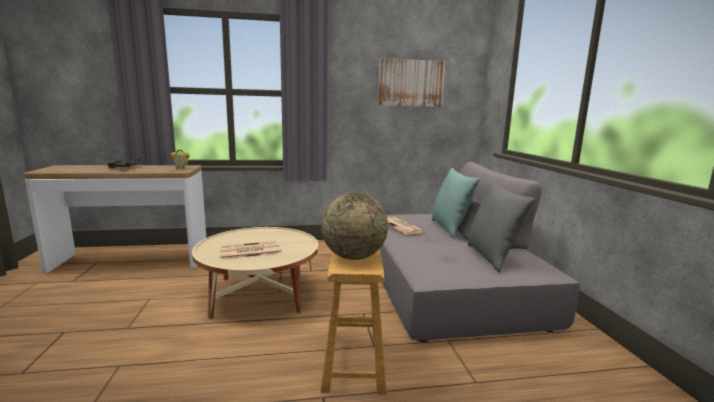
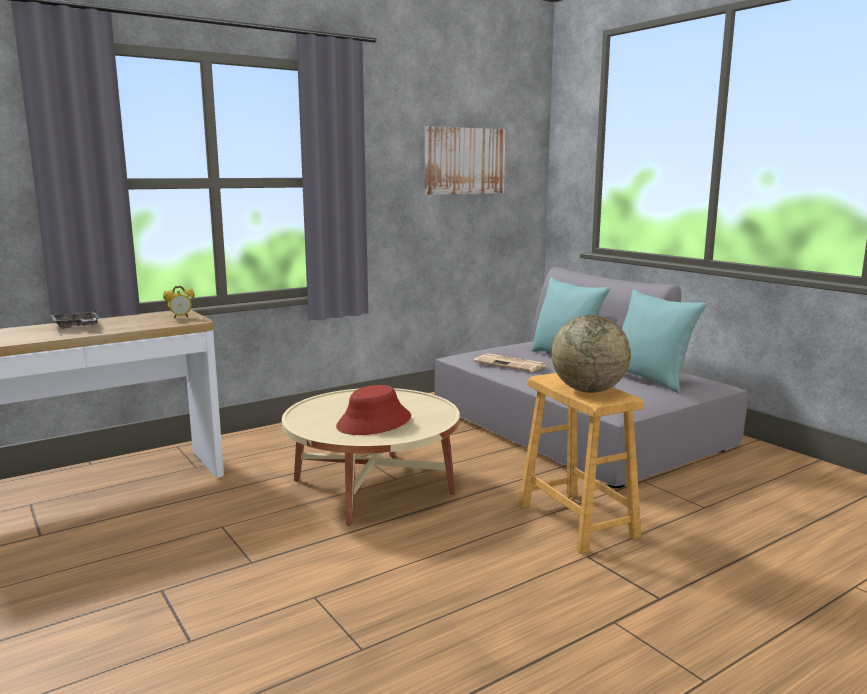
camera: 25 degrees left, 0 degrees up
newspaper [219,241,282,260] -> red hat [336,385,411,435]
grey pillow [467,181,535,272] -> turquoise pillow [622,289,706,393]

